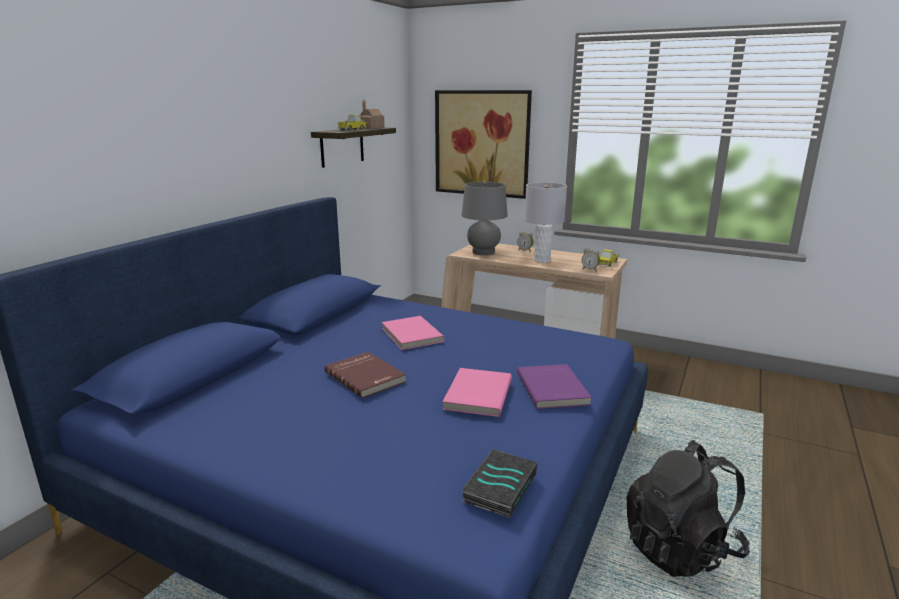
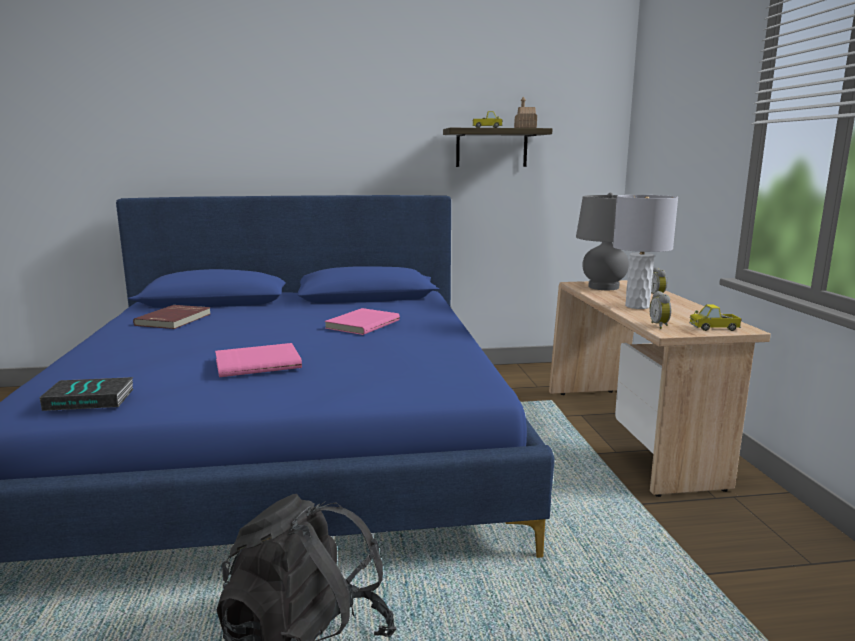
camera: 55 degrees right, 5 degrees down
red book [325,352,406,398] -> red book moved to [133,305,211,329]
picture [435,90,532,199] -> none
purple book [517,364,592,409] -> none

